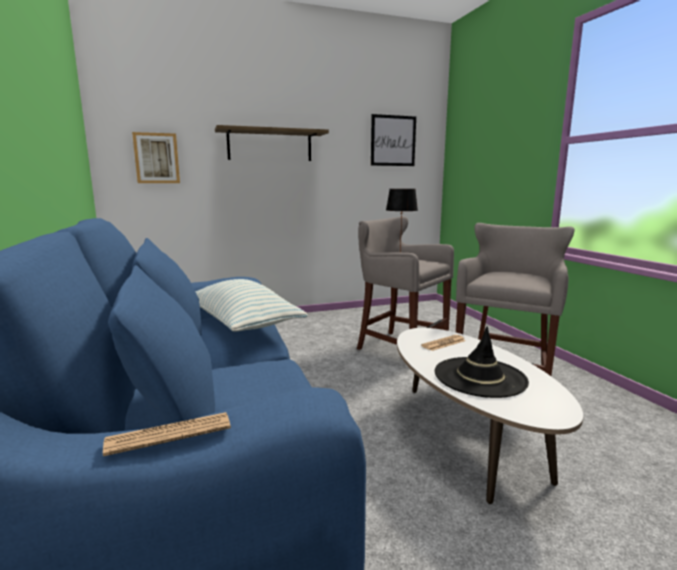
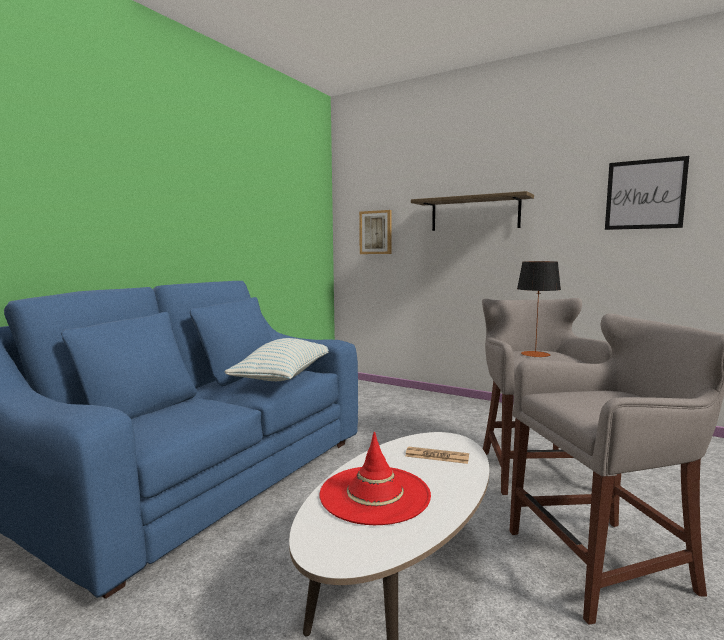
camera: 50 degrees right, 5 degrees down
newspaper [103,412,231,456] -> none
black hat [435,326,529,398] -> red hat [320,432,431,525]

